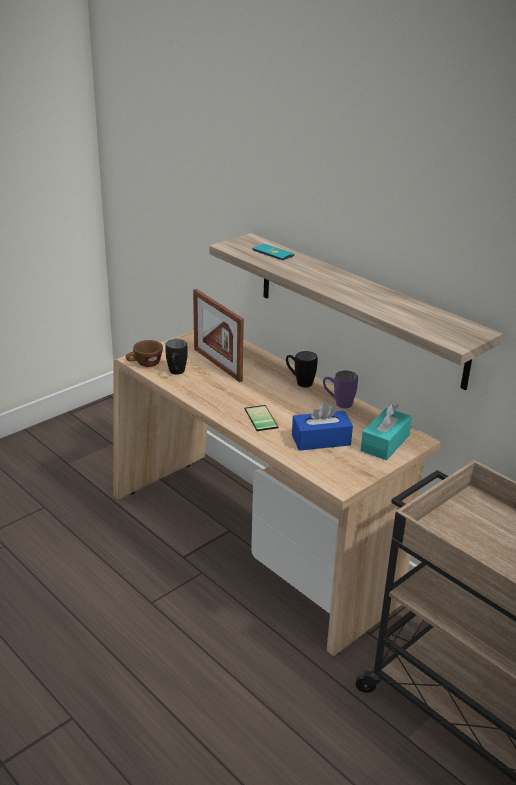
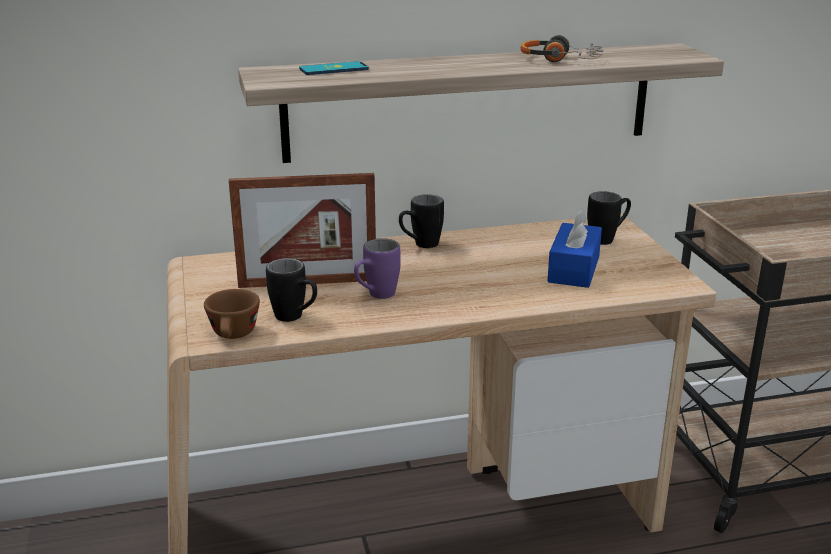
camera: 60 degrees left, 5 degrees down
phone [245,405,278,431] -> none
purple mug [323,371,358,408] -> purple mug moved to [354,238,400,299]
turquoise tissue box [361,403,412,460] -> black mug [587,191,631,245]
none -> headphones [521,35,604,62]

